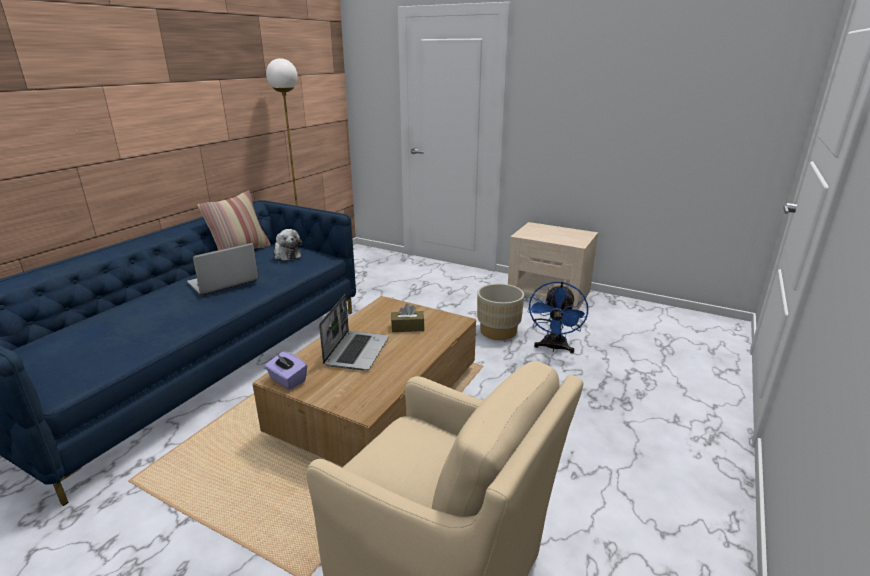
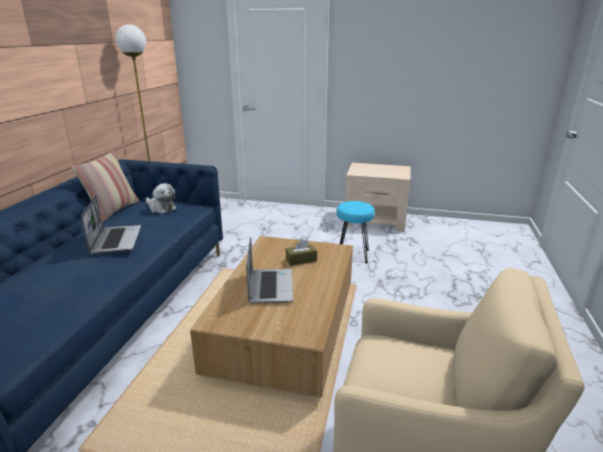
camera: 15 degrees left, 0 degrees up
laptop [187,243,259,295] -> laptop turned 135 degrees clockwise [81,195,141,254]
purple tissue box [265,351,307,390] -> none
beige planter [477,284,524,340] -> turquoise stool [337,201,375,264]
blue fan [527,281,588,353] -> none

